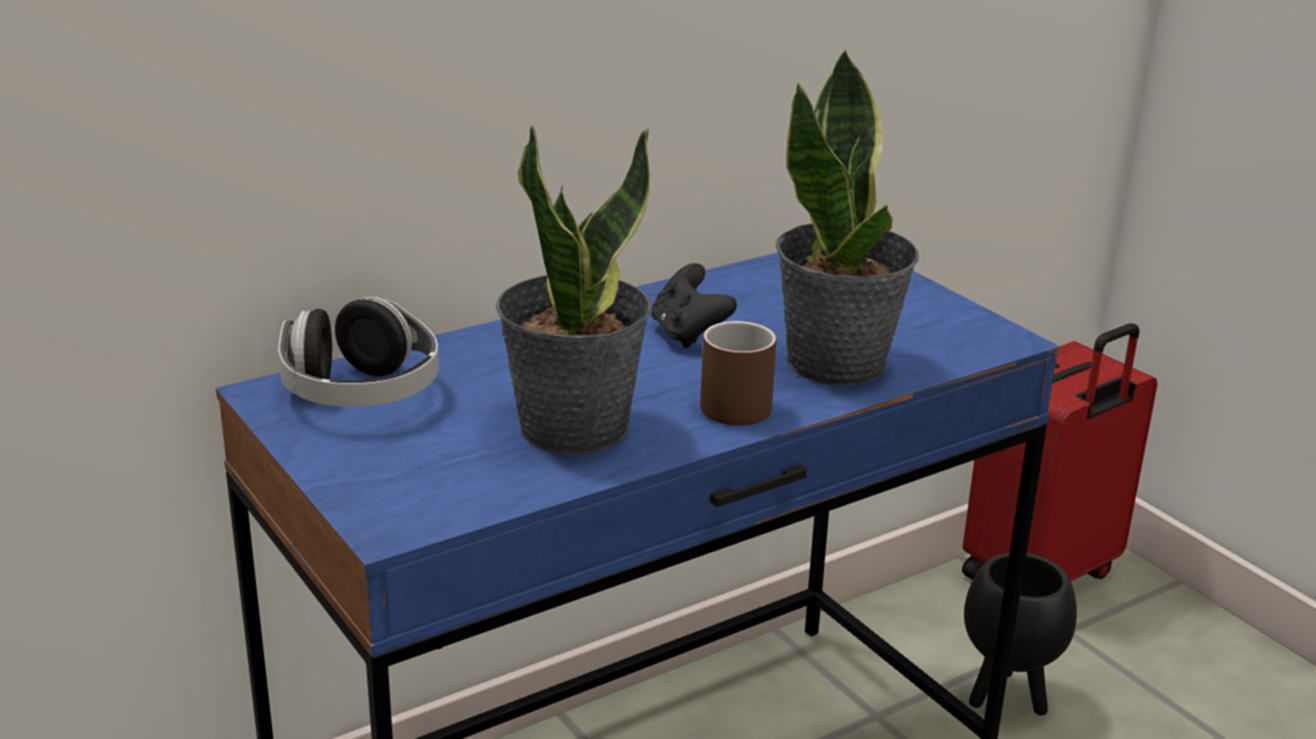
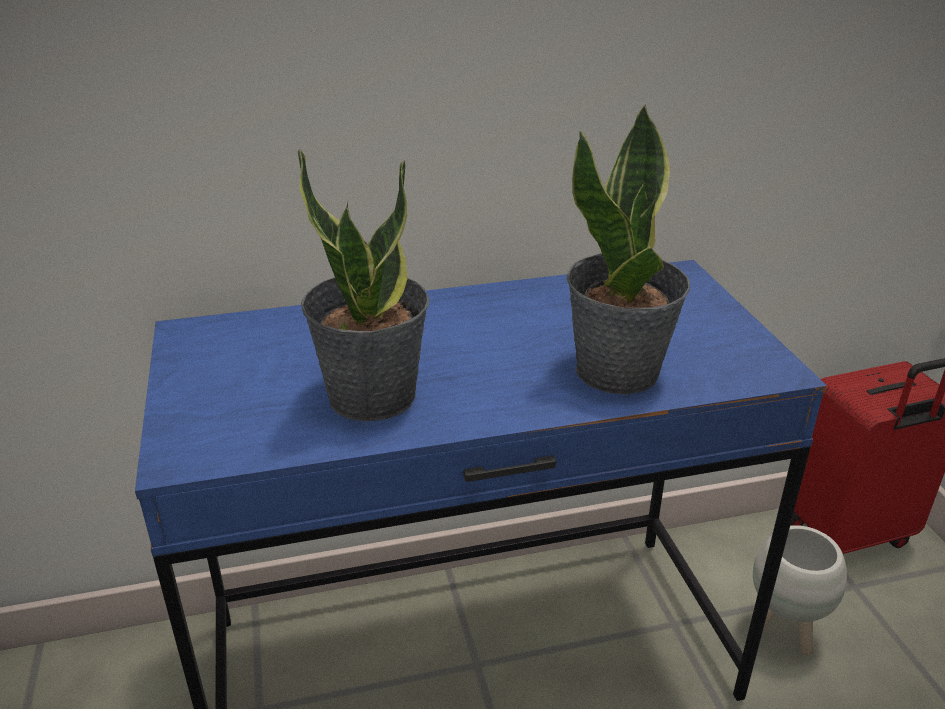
camera: 20 degrees right, 5 degrees up
headphones [278,296,439,407] -> none
black game controller [651,263,737,348] -> none
brown mug [700,321,776,425] -> none
black planter [964,552,1077,715] -> white planter [753,525,847,655]

